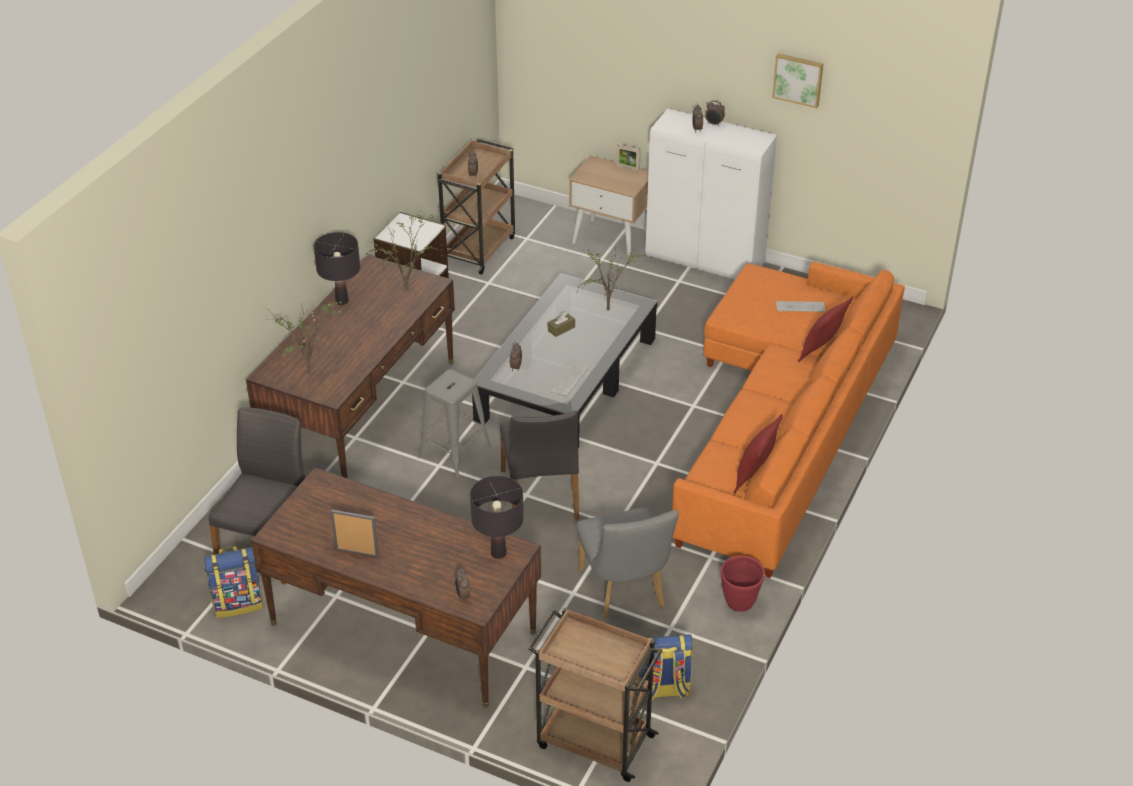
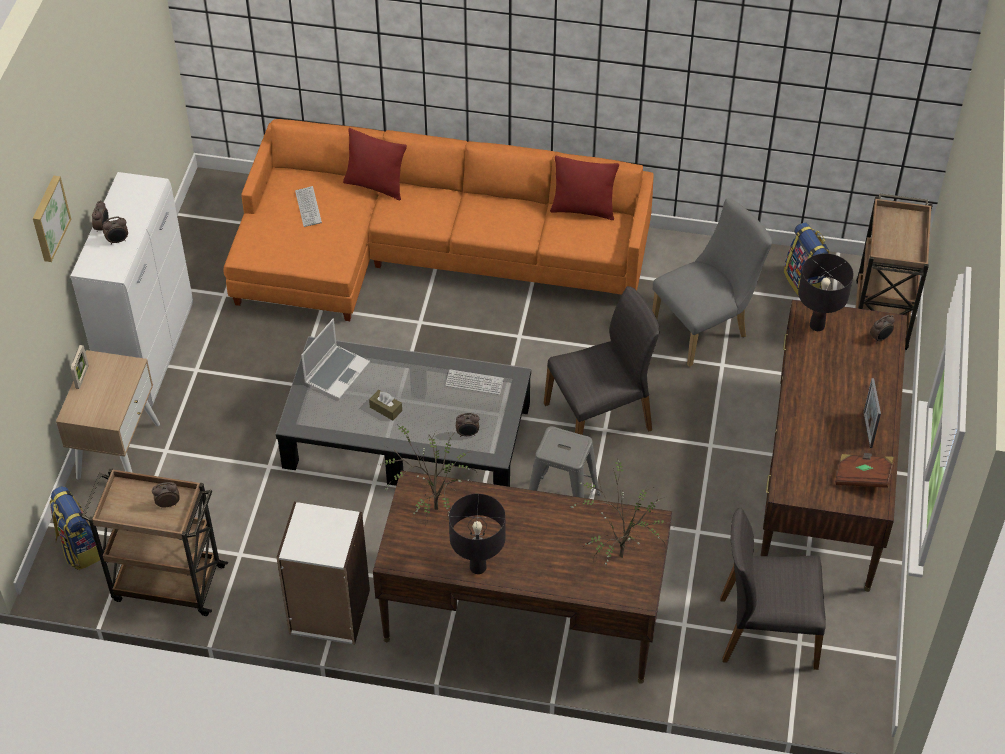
camera: 105 degrees left, 10 degrees up
backpack [204,546,263,618] -> backpack moved to [50,486,100,570]
potted plant [577,240,650,311] -> laptop [301,318,370,399]
red planter [721,556,765,612] -> none
picture [772,53,823,108] -> picture moved to [33,175,71,262]
none -> brown book [835,453,894,488]

